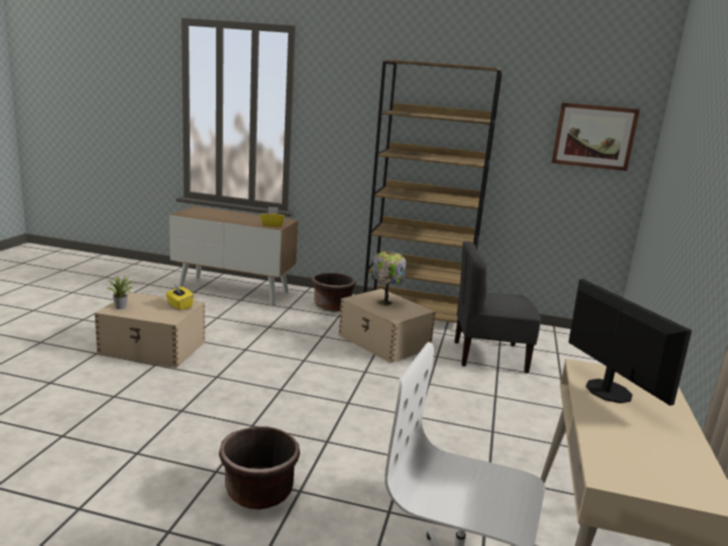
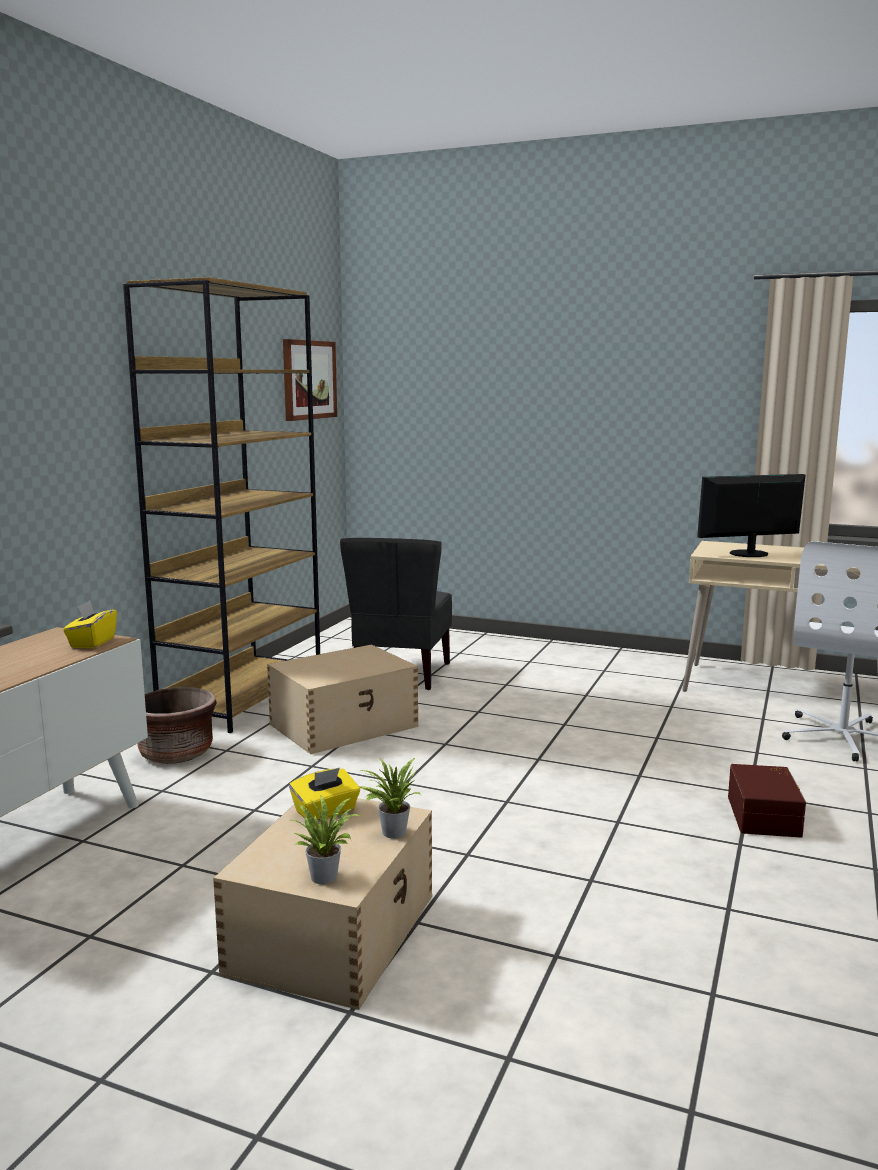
camera: 80 degrees left, 5 degrees down
brown planter [219,427,300,509] -> brown storage box [728,764,806,838]
table lamp [371,252,406,306] -> none
none -> potted plant [359,758,422,838]

